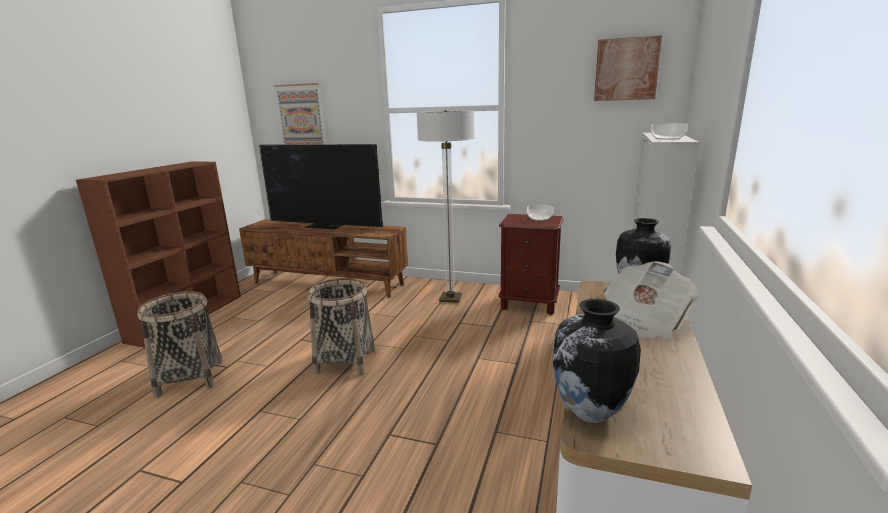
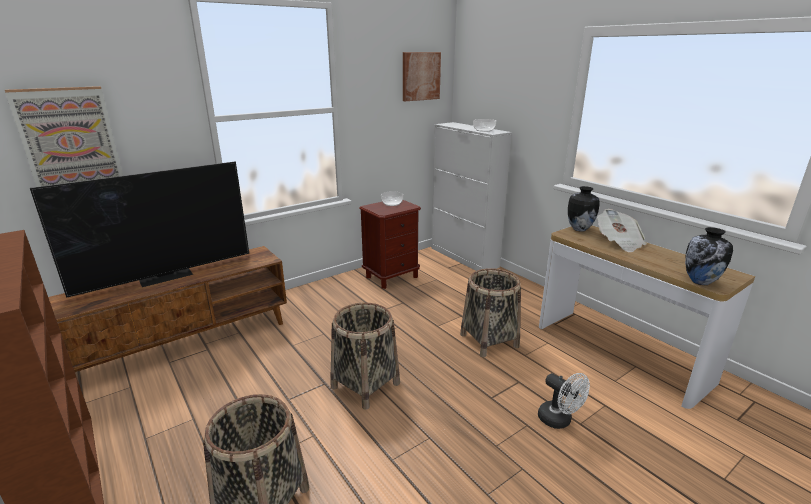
camera: 55 degrees left, 5 degrees up
floor lamp [416,110,475,303] -> none
none -> basket [460,268,521,357]
none -> white fan [538,373,590,429]

